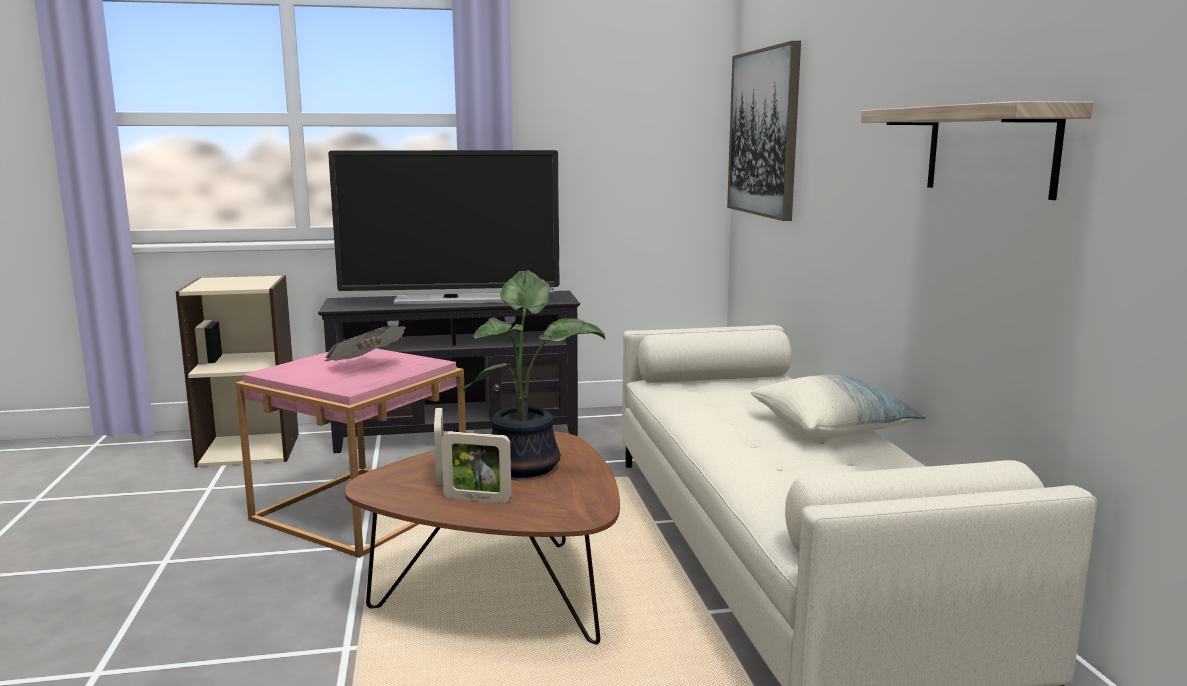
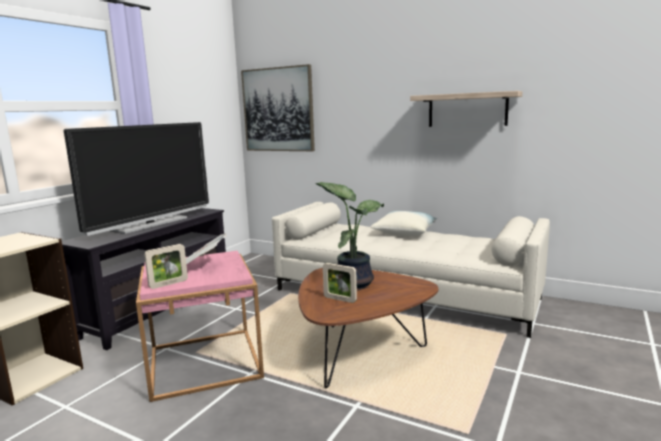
camera: 50 degrees left, 0 degrees up
picture frame [441,431,511,503] -> picture frame moved to [144,244,188,289]

